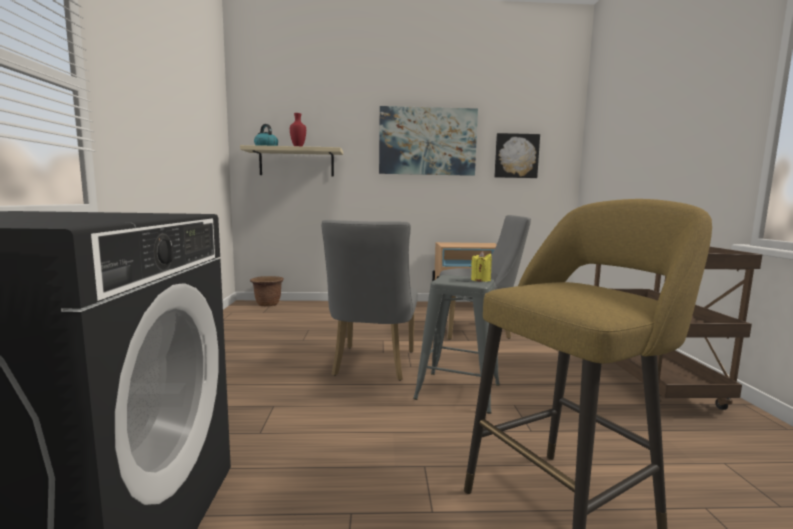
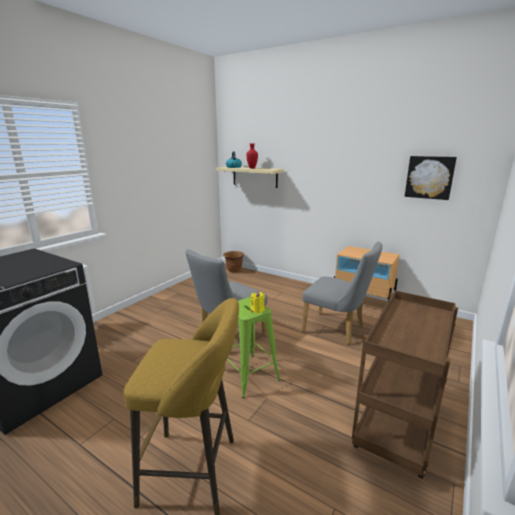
camera: 35 degrees right, 10 degrees up
picture [379,106,478,176] -> none
grey stool [413,275,500,414] -> green stool [227,297,281,398]

